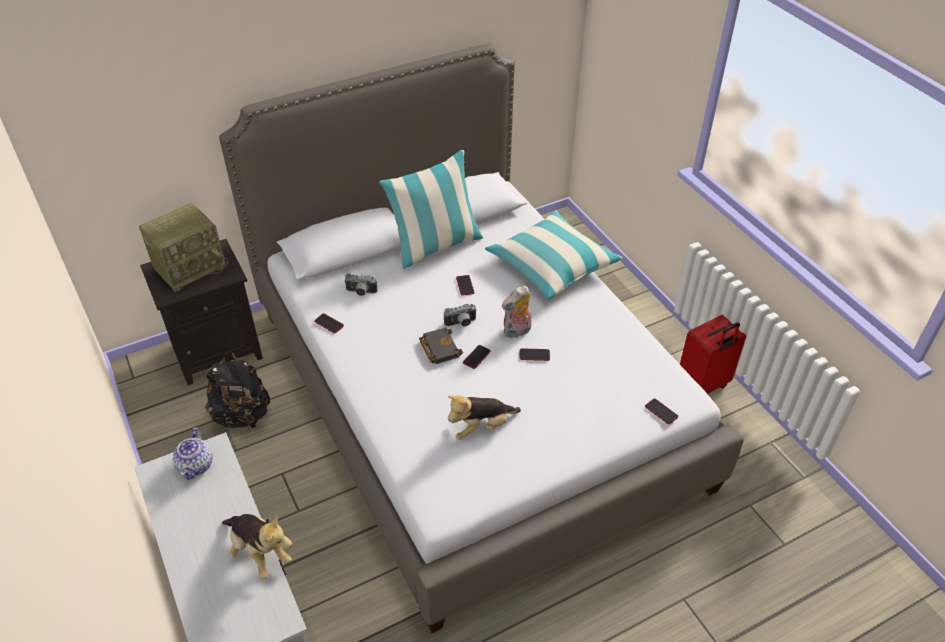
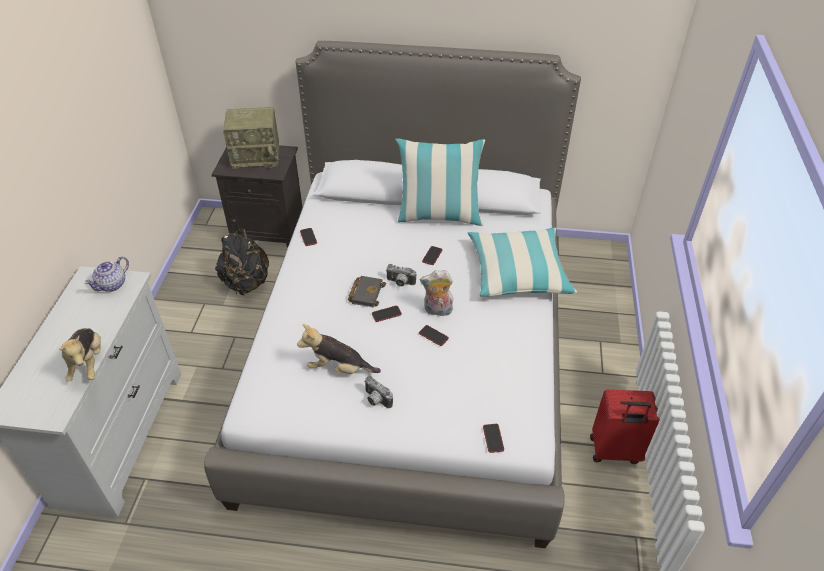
camera: 35 degrees right, 0 degrees up
camera [344,273,377,296] -> camera moved to [364,375,393,408]

